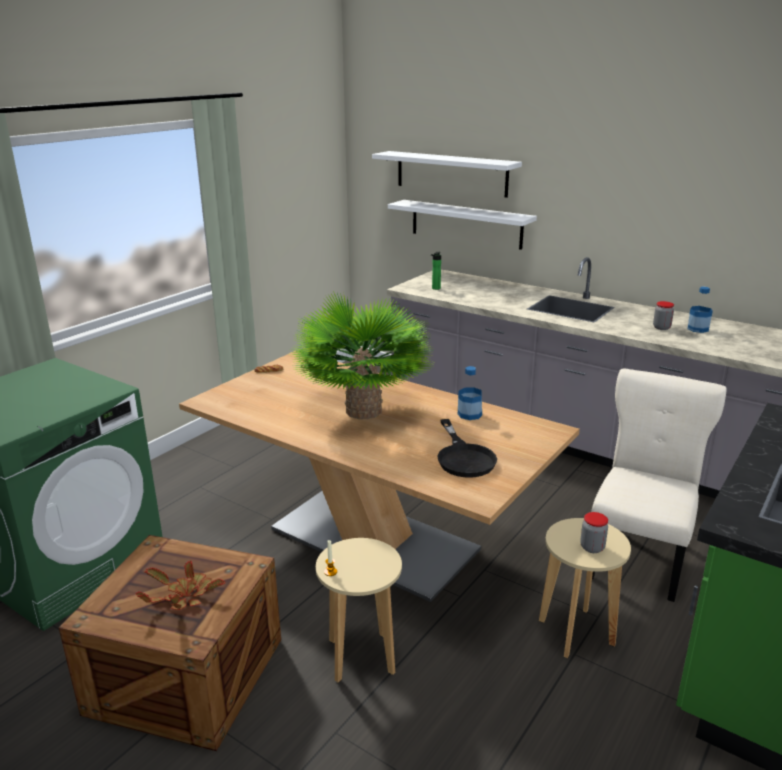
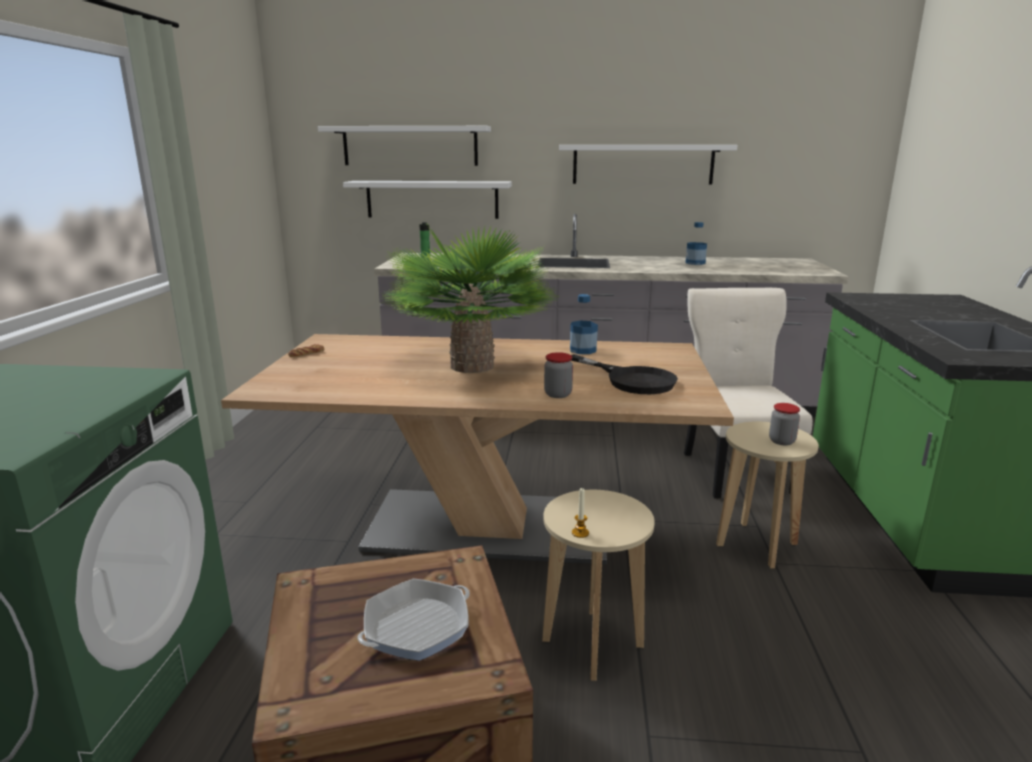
camera: 30 degrees left, 5 degrees down
potted plant [136,561,225,610] -> frying pan [357,578,470,661]
jar [653,301,674,330] -> jar moved to [544,352,573,398]
none -> white shelf [559,145,737,184]

